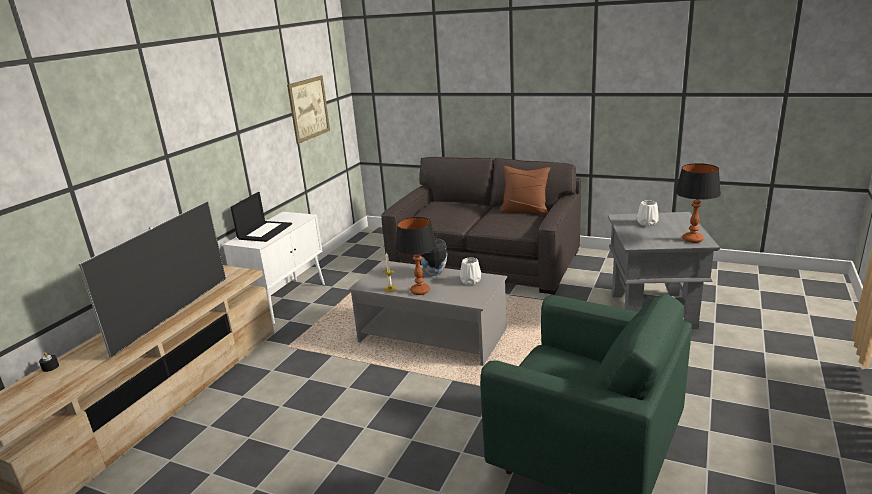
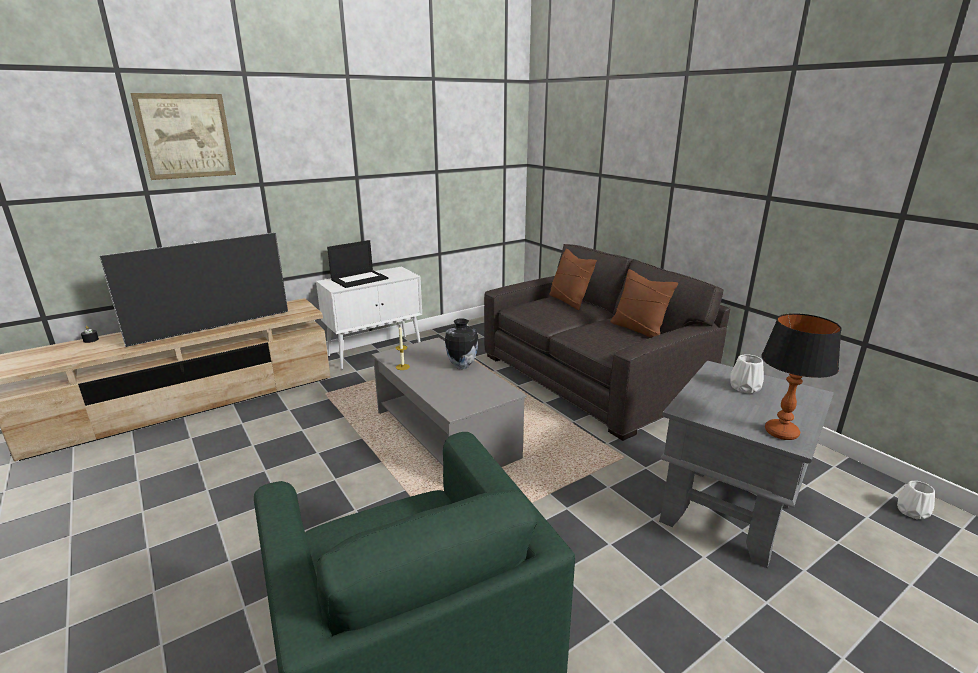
camera: 30 degrees right, 0 degrees up
picture [287,76,330,144] -> picture moved to [130,93,236,180]
table lamp [395,217,437,295] -> none
white vase [460,257,481,285] -> white vase moved to [897,481,935,519]
none -> brown pillow [549,248,597,310]

